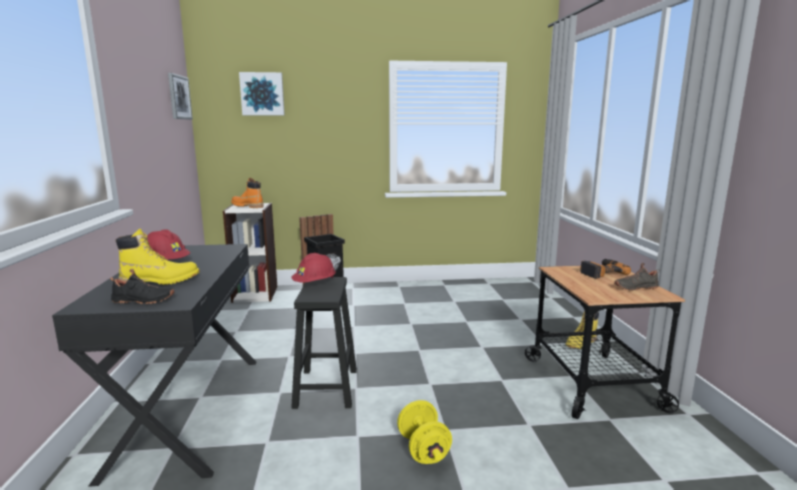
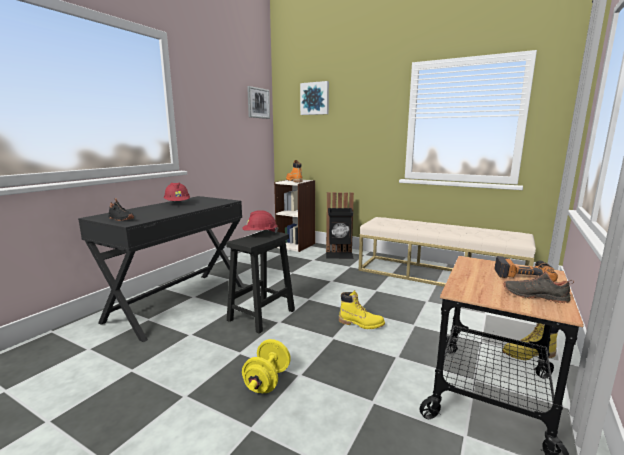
camera: 35 degrees right, 0 degrees up
yellow boot [116,228,200,285] -> yellow boot moved to [339,290,385,329]
none -> beige bench [359,217,536,287]

